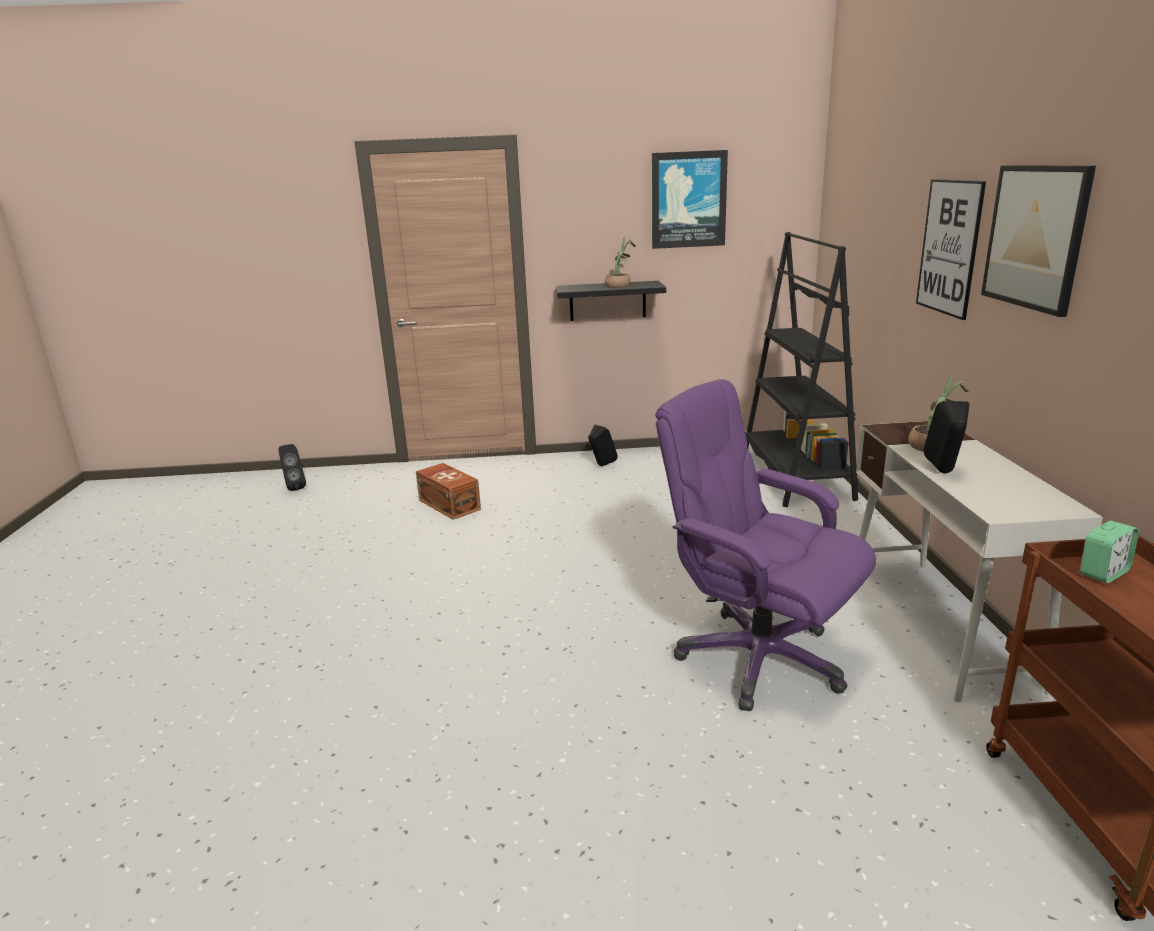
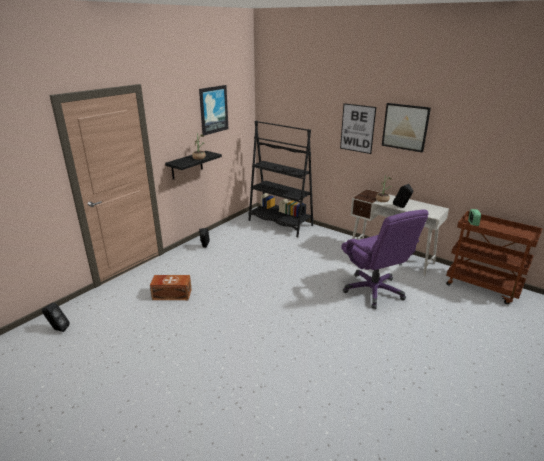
camera: 50 degrees left, 5 degrees up
purple office chair [655,379,876,711] -> purple office chair turned 105 degrees counterclockwise [341,209,428,309]

